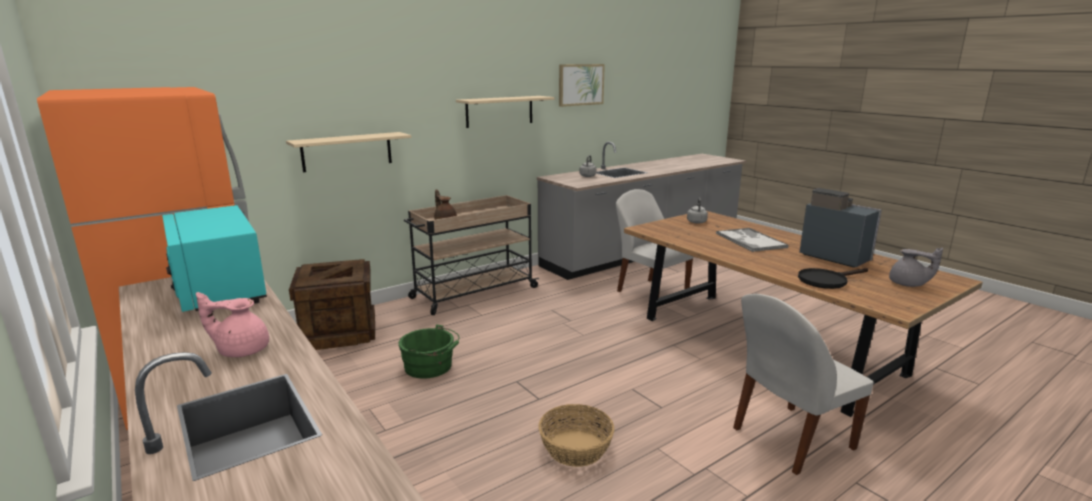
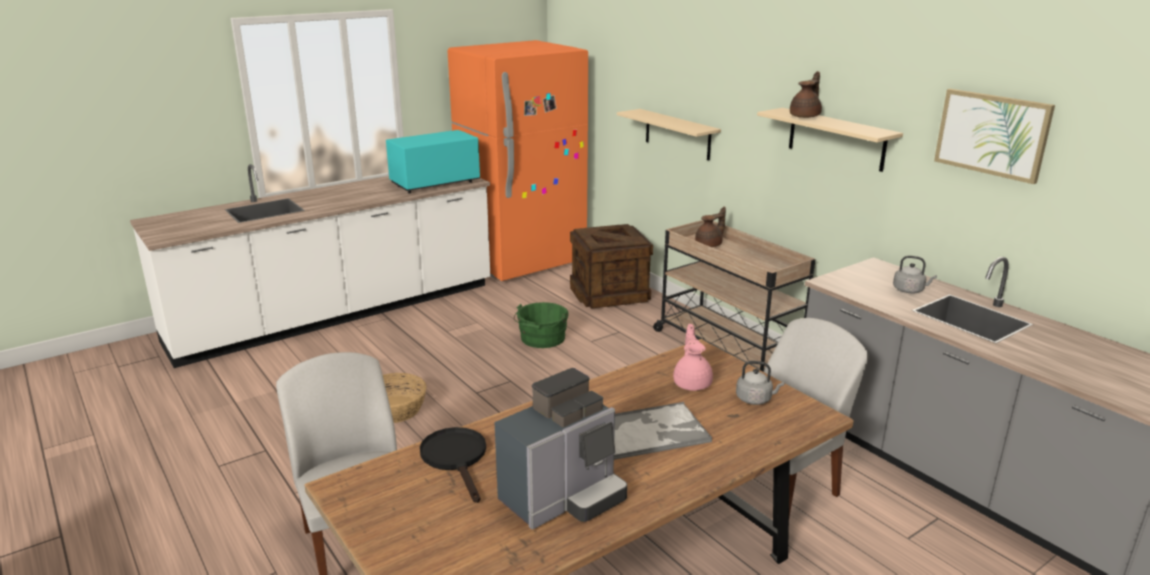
camera: 90 degrees right, 5 degrees up
pink teapot [196,292,269,357] -> pink teapot moved to [673,324,713,391]
grey teapot [889,248,943,287] -> none
none -> brown teapot [790,71,822,118]

